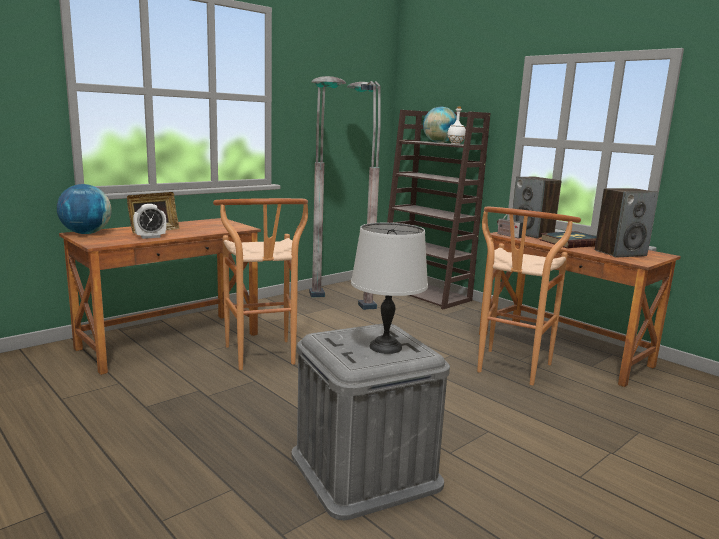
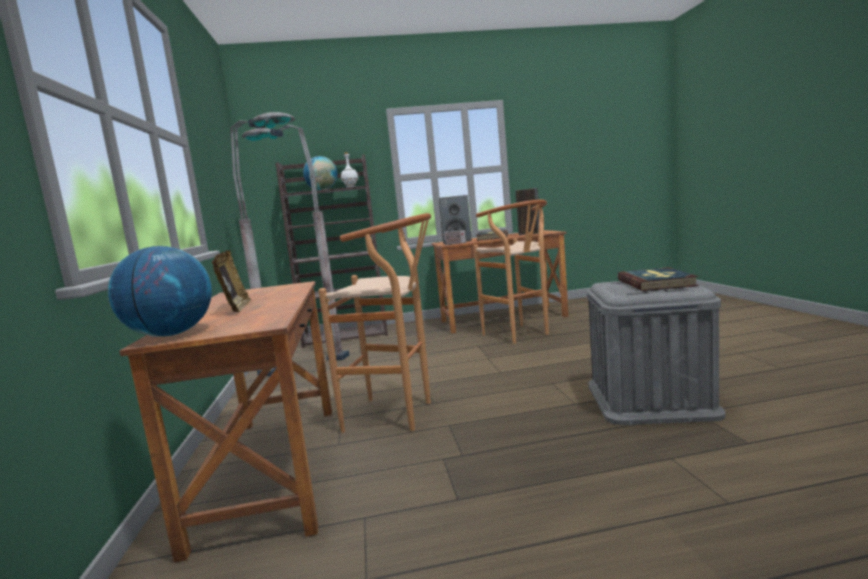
camera: 55 degrees left, 5 degrees down
alarm clock [133,204,166,239] -> none
grey table lamp [351,223,428,354] -> book [617,267,699,291]

